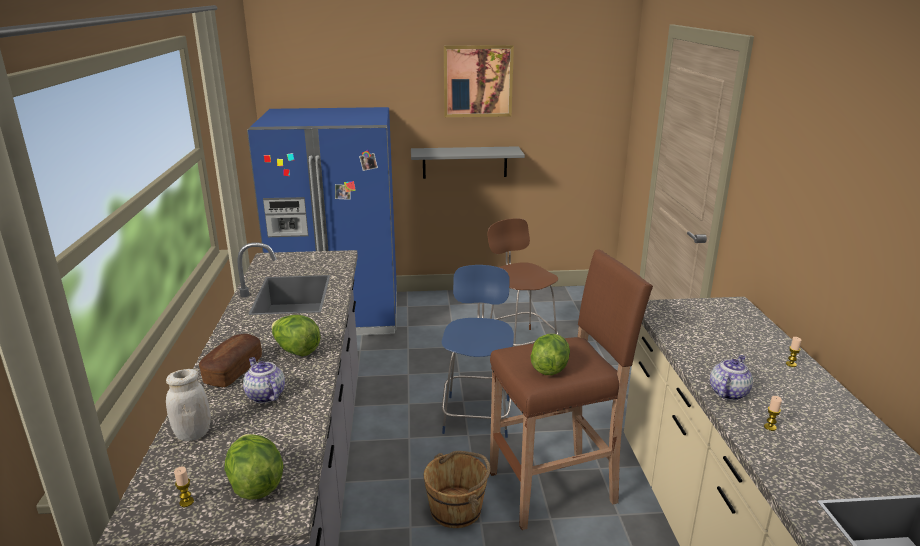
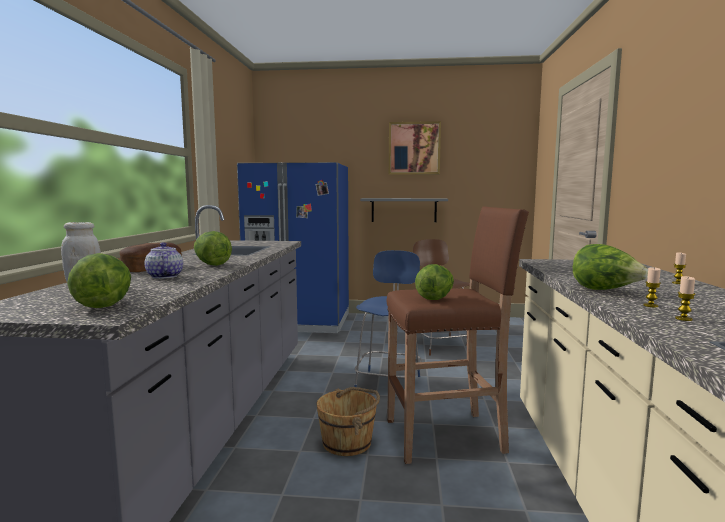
camera: 10 degrees right, 15 degrees down
candle [174,466,194,507] -> candle moved to [675,276,695,321]
teapot [710,355,753,400] -> lettuce [573,244,648,290]

